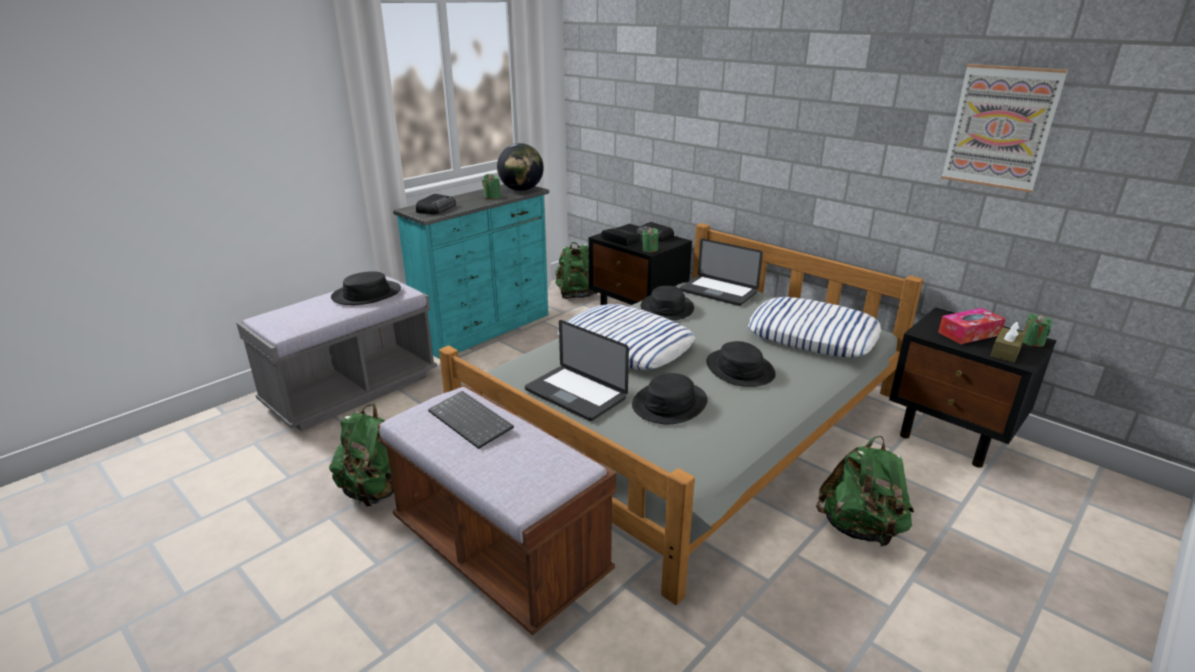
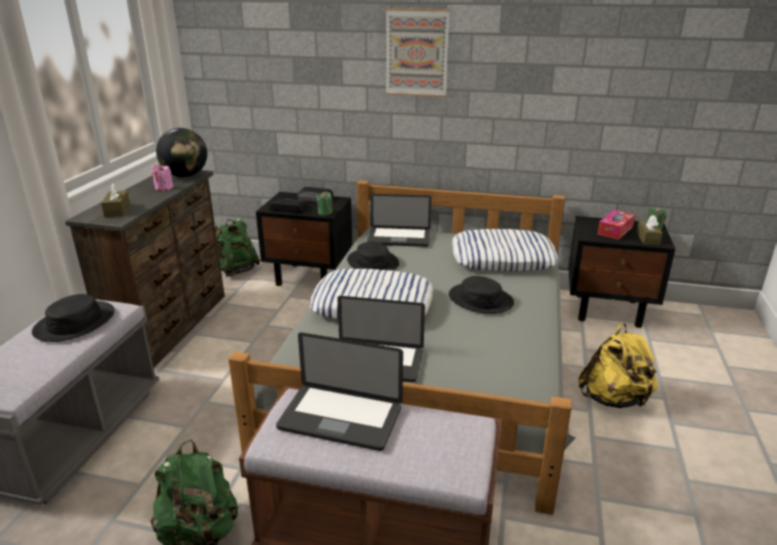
camera: 30 degrees left, 0 degrees up
turquoise dresser [393,184,549,359] -> brown dresser [65,170,225,368]
radio [416,194,456,214] -> brown tissue box [101,182,130,217]
keyboard [428,391,514,449] -> laptop [276,332,403,451]
green candle [482,174,501,199] -> pink candle [152,164,174,191]
black hat [632,373,708,424] -> none
green backpack [816,436,914,548] -> yellow backpack [578,323,658,408]
picture [941,64,1068,193] -> picture moved to [386,8,450,97]

